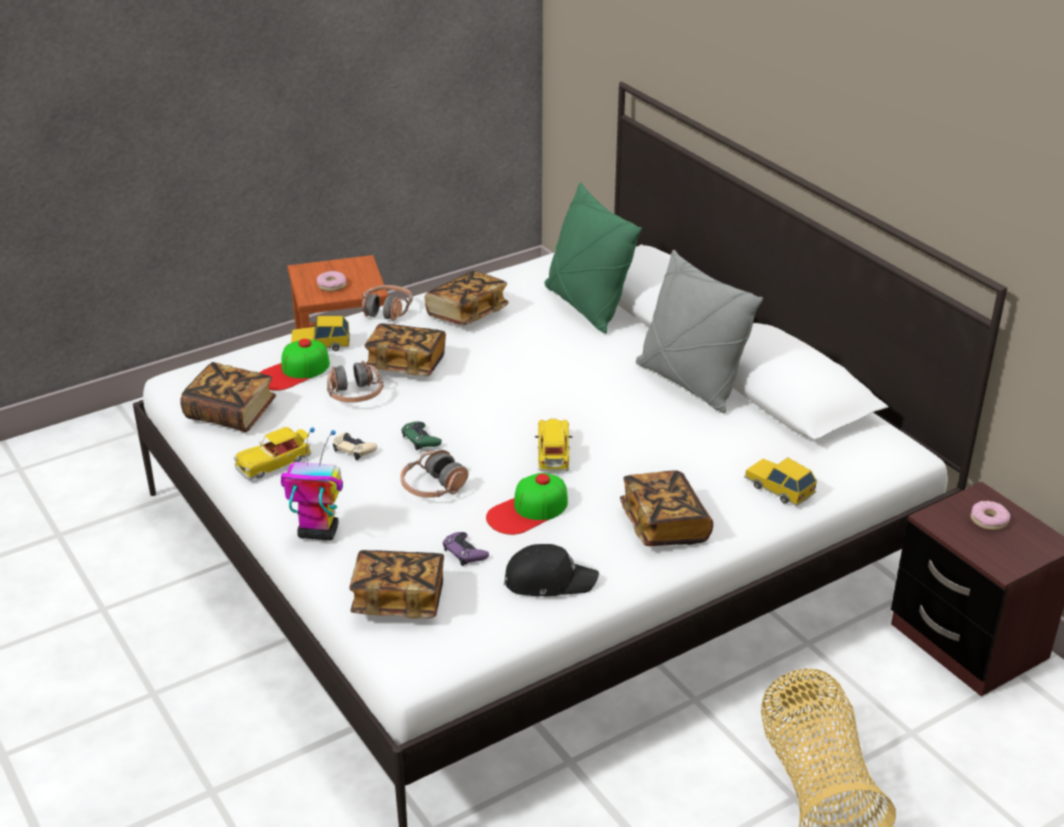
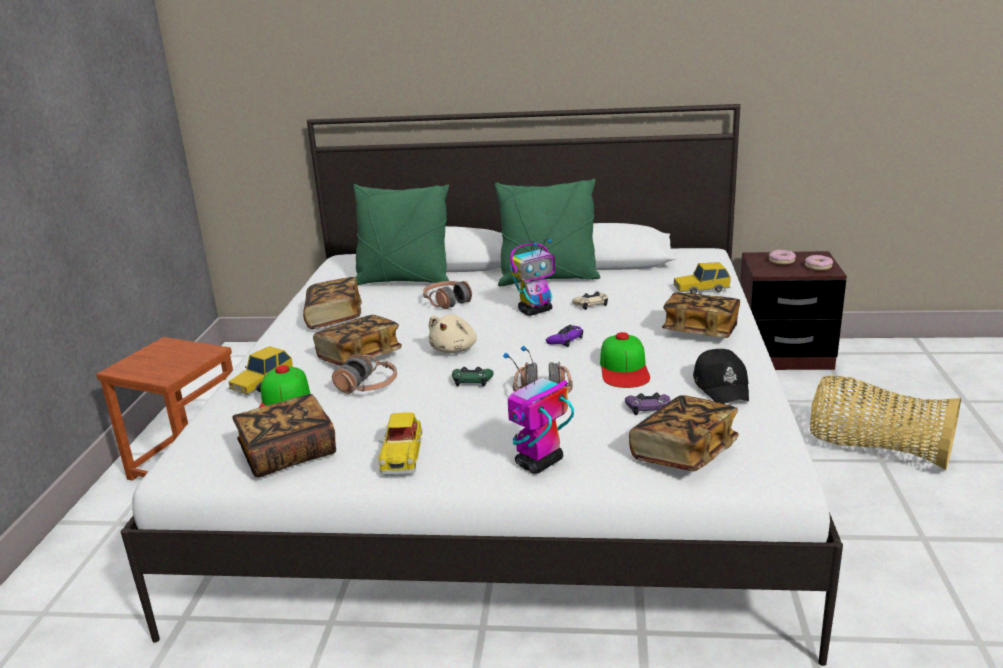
camera: 50 degrees left, 10 degrees down
donut [317,271,346,292] -> donut moved to [805,255,833,271]
beige game controller [333,433,377,460] -> beige game controller moved to [572,291,608,310]
headphones [362,285,413,321] -> headphones moved to [423,281,472,309]
black cap [504,544,599,596] -> black cap turned 135 degrees clockwise [693,349,749,404]
toy car [535,419,573,471] -> purple game controller [546,325,583,347]
grey pillow [636,250,763,413] -> green pillow [495,179,600,286]
none -> beige plush toy [429,315,477,353]
none -> toy robot [510,239,555,316]

